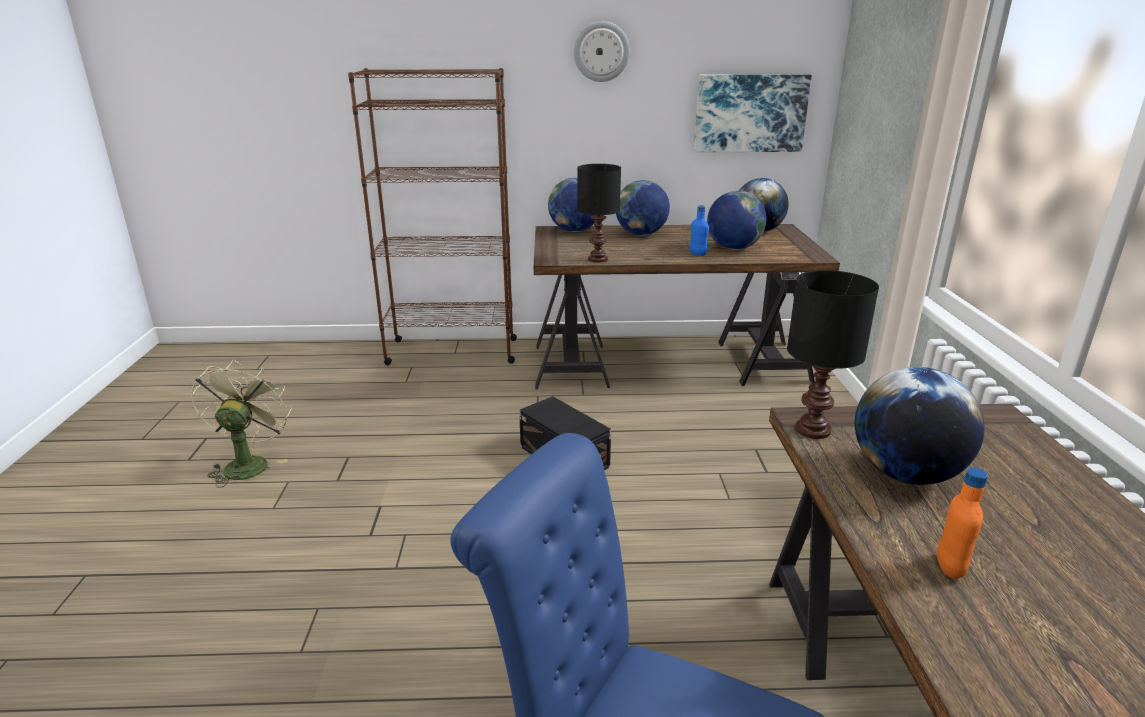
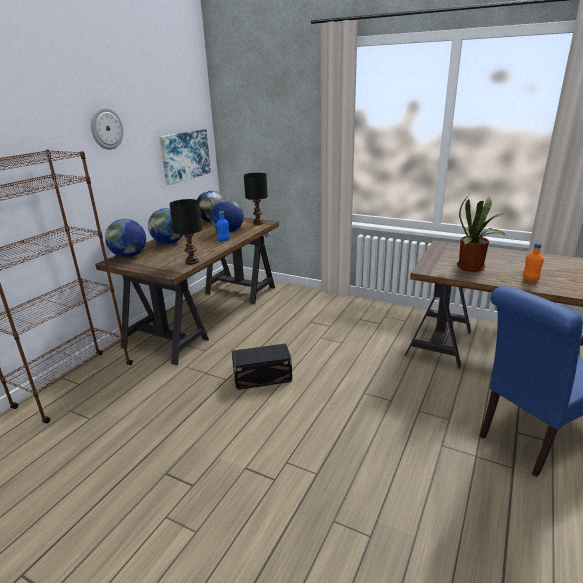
camera: 60 degrees left, 0 degrees up
green fan [191,359,292,488] -> none
black table lamp [787,270,879,439] -> black table lamp moved to [244,173,268,225]
globe [855,367,985,485] -> potted plant [457,195,513,272]

